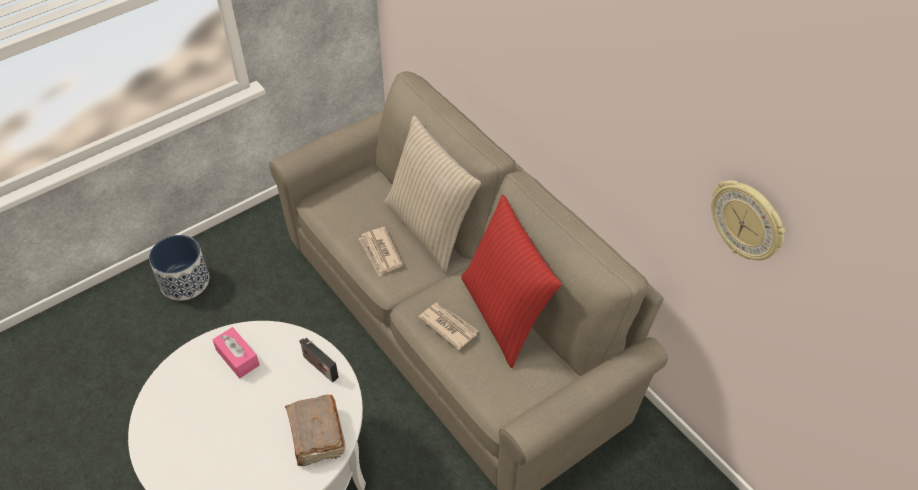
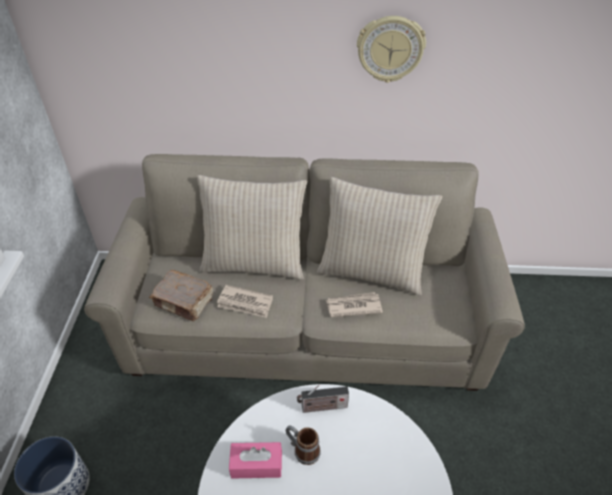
camera: 50 degrees left, 5 degrees down
brown book [285,394,346,466] -> brown book moved to [149,270,213,322]
red pillow [461,195,561,368] -> beige pillow [317,177,442,296]
wall clock [712,180,785,260] -> wall clock moved to [357,16,426,83]
none -> mug [286,425,321,465]

